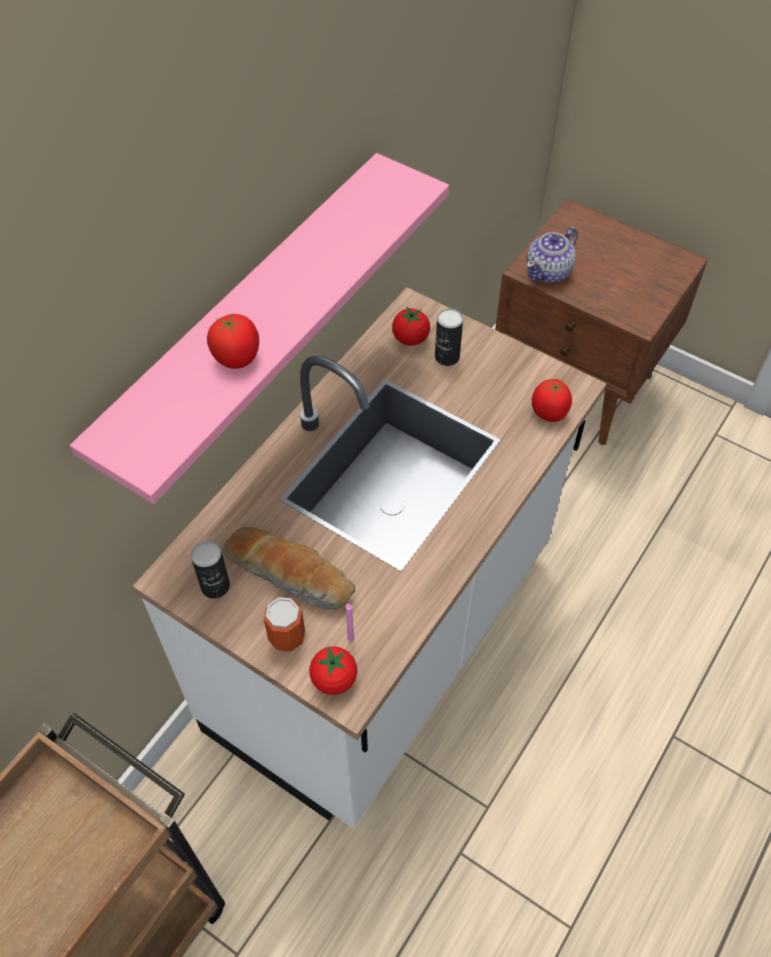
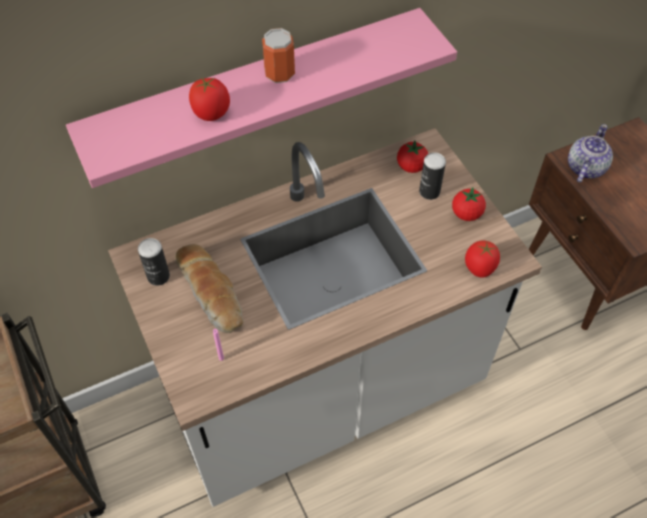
camera: 30 degrees right, 0 degrees up
can [264,597,305,652] -> can moved to [262,28,295,83]
tomato [309,646,357,695] -> tomato moved to [452,187,486,221]
teapot [526,227,578,283] -> teapot turned 135 degrees clockwise [568,124,613,182]

